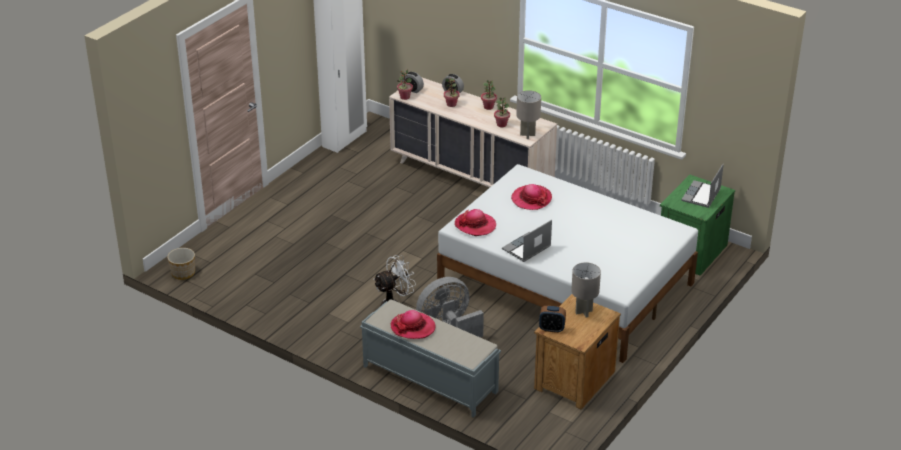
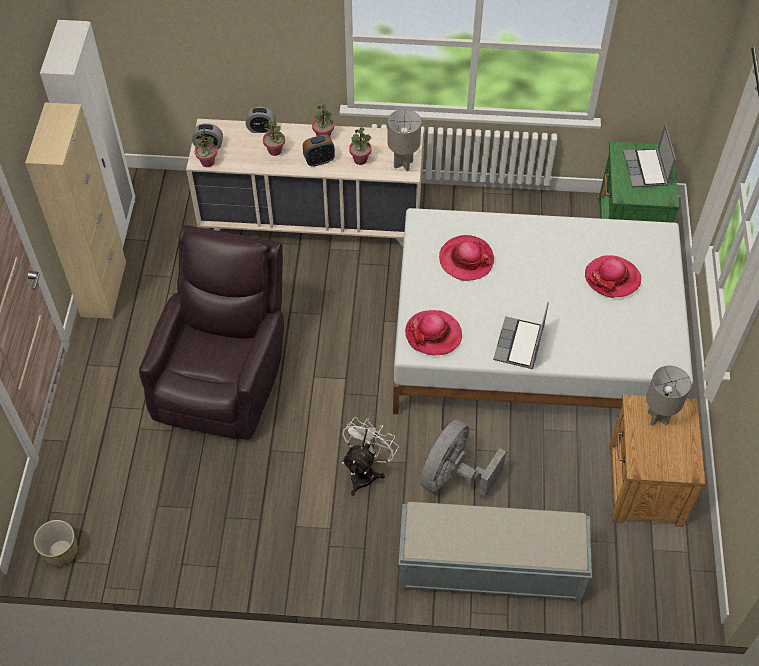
camera: 30 degrees left, 20 degrees up
hat [391,310,436,339] -> hat moved to [585,255,641,298]
alarm clock [539,306,566,333] -> alarm clock moved to [303,135,335,167]
none -> beige cabinet [25,103,126,319]
none -> brown armchair [139,225,284,440]

